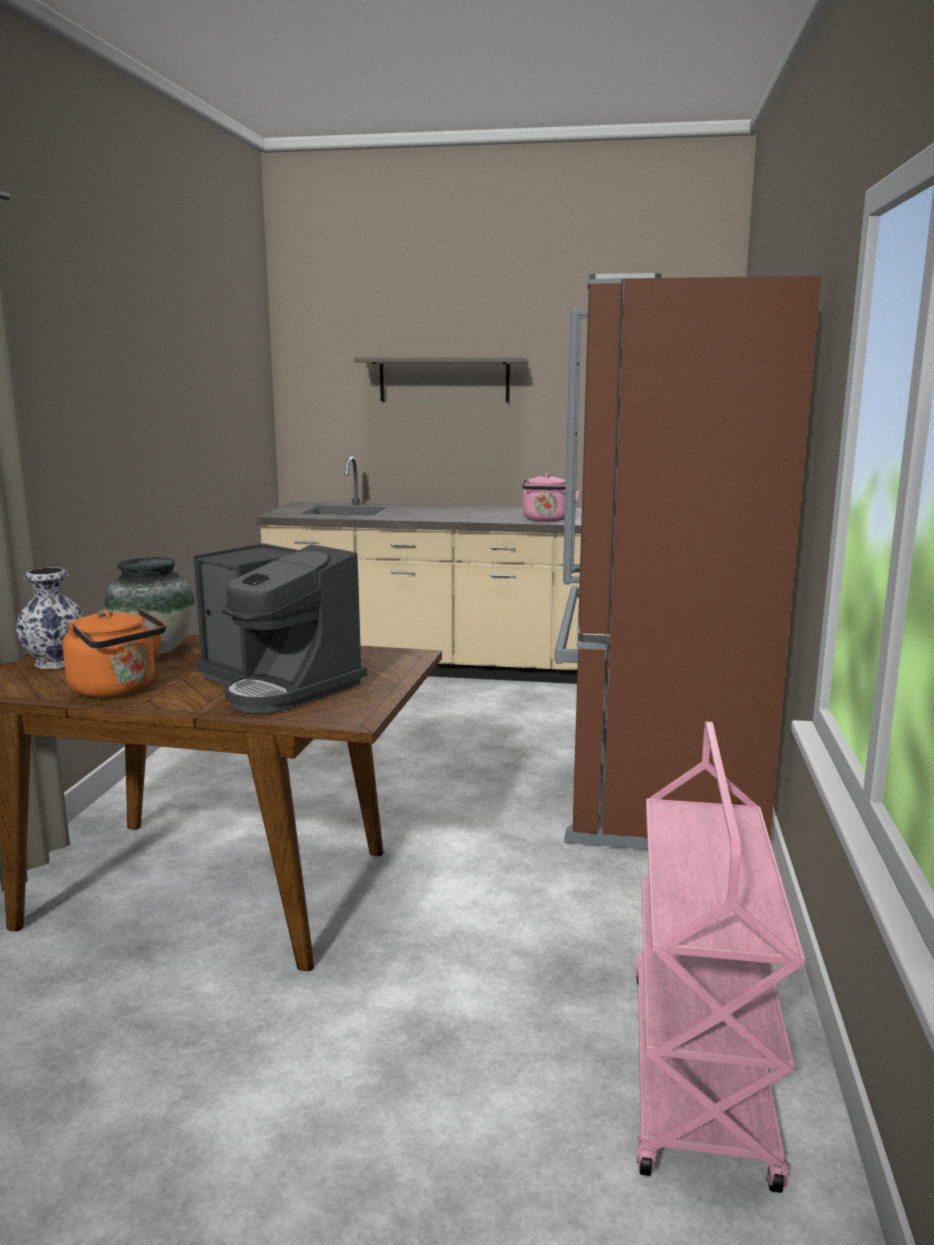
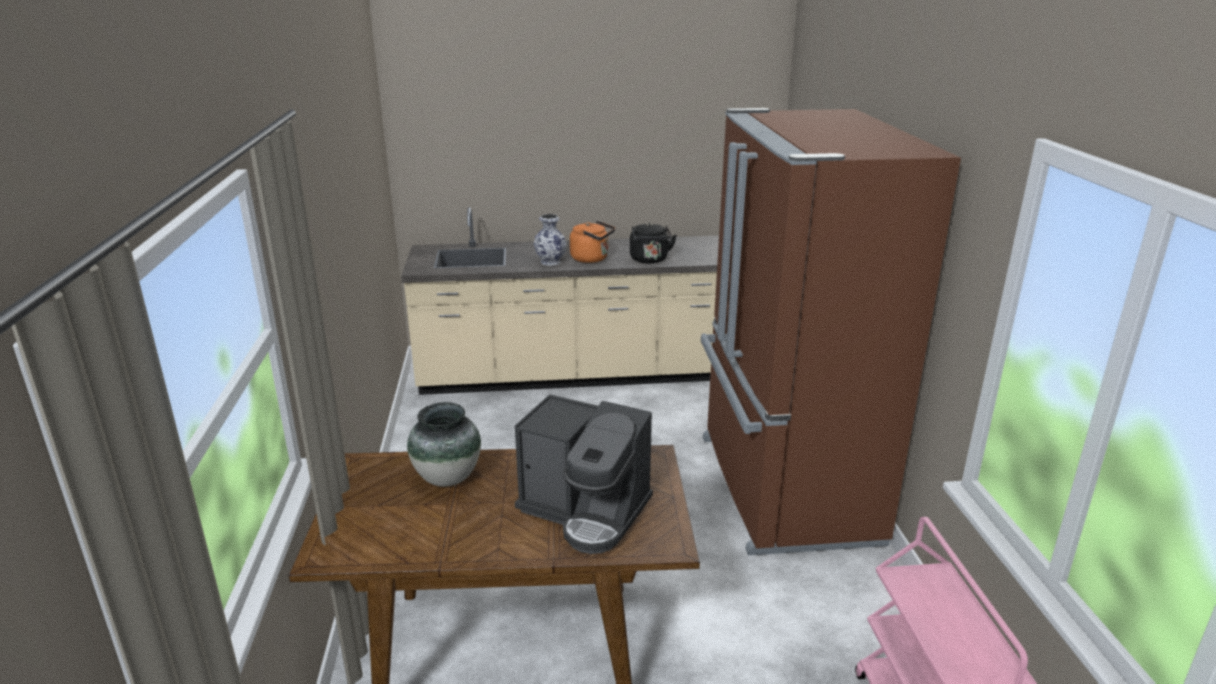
camera: 15 degrees left, 10 degrees up
vase [16,568,85,669] -> vase moved to [534,214,567,266]
orange kettle [63,608,166,698] -> orange kettle moved to [570,220,615,263]
shelf [354,357,526,402] -> none
pink kettle [522,473,581,522] -> black kettle [630,223,677,263]

